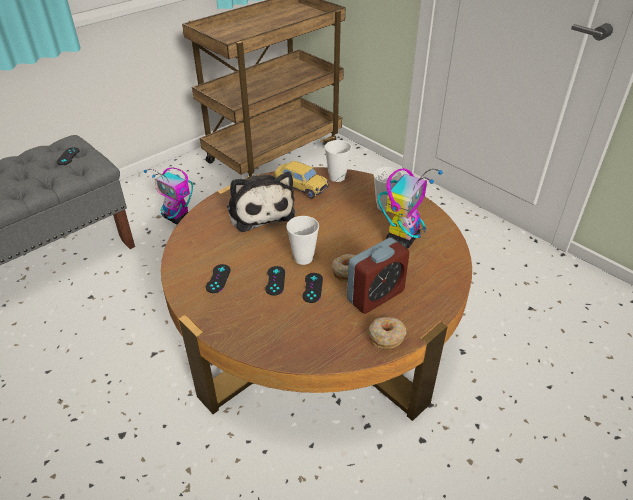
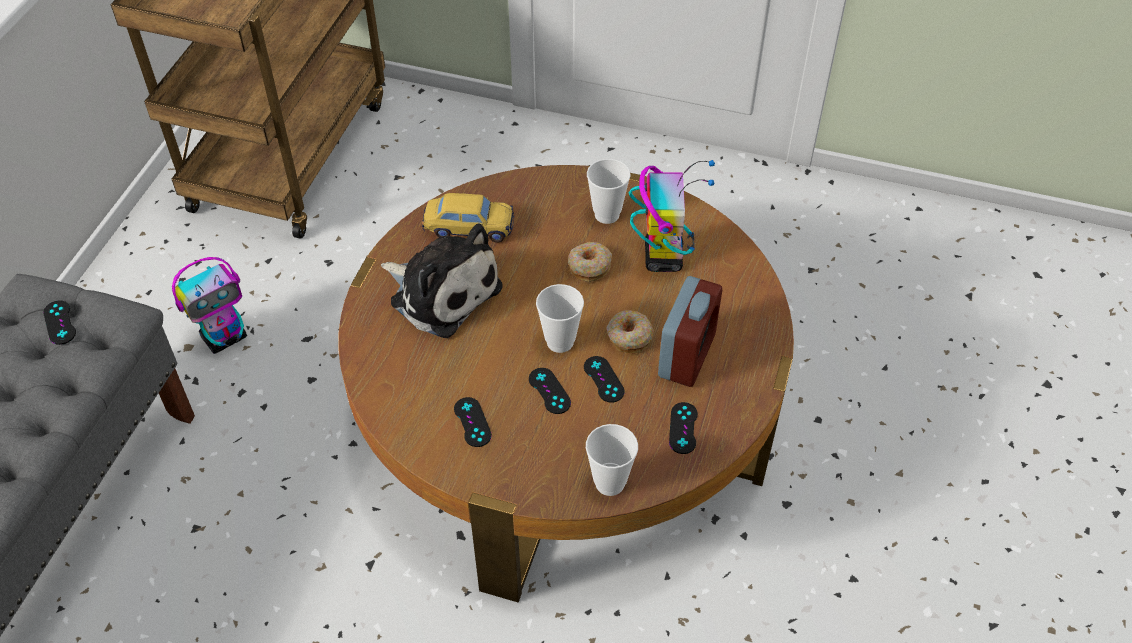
camera: 30 degrees left, 10 degrees up
toy robot [144,168,193,224] -> toy robot turned 45 degrees counterclockwise [172,257,247,354]
cup [325,140,352,182] -> cup moved to [586,424,638,496]
donut [368,317,407,349] -> donut moved to [568,242,612,282]
none -> black game controller [669,402,698,454]

